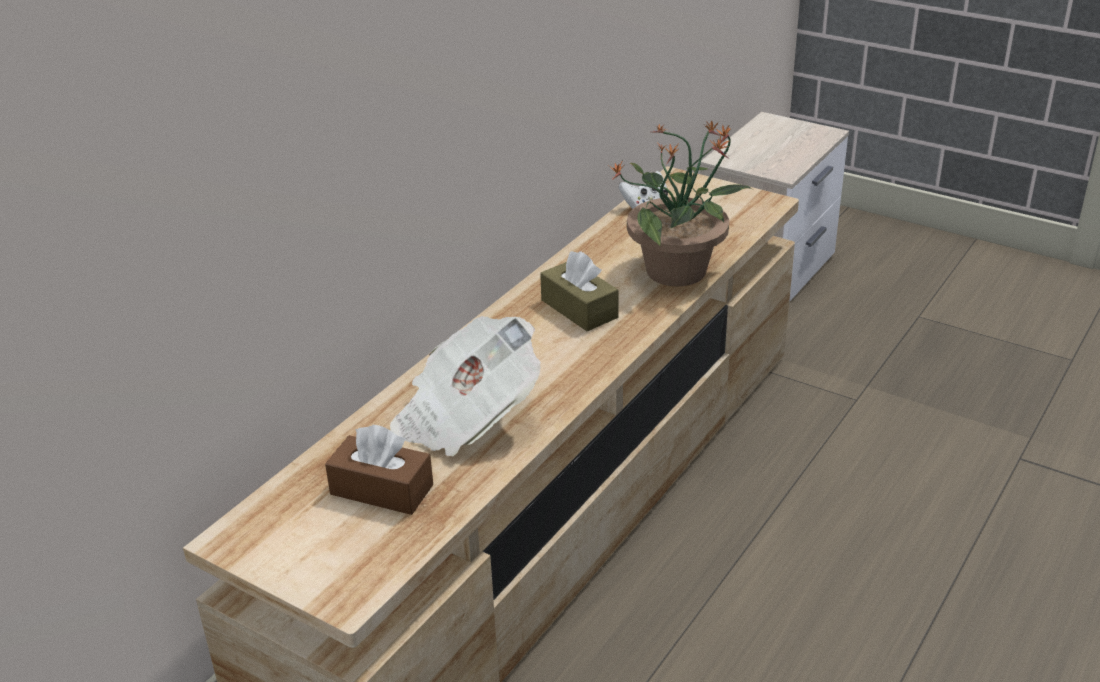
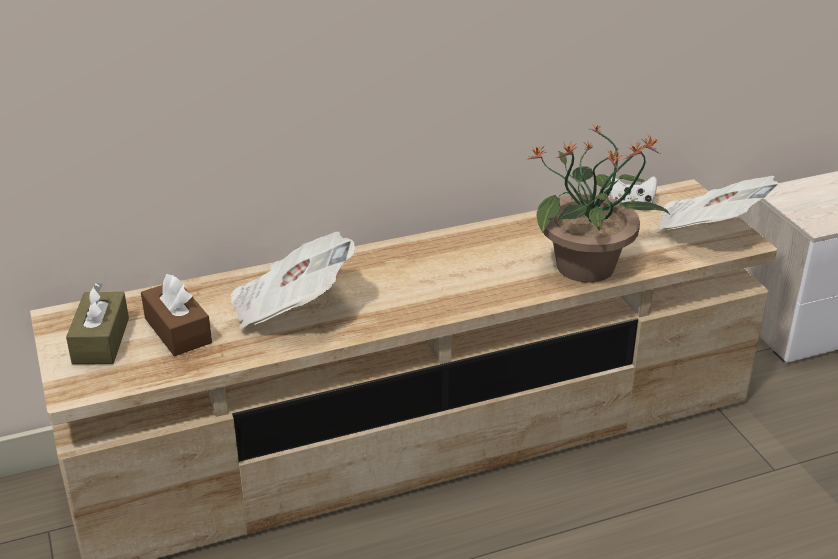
camera: 35 degrees right, 0 degrees up
brown tissue box [540,251,619,331] -> brown tissue box moved to [66,282,129,364]
none -> newspaper [656,176,780,230]

